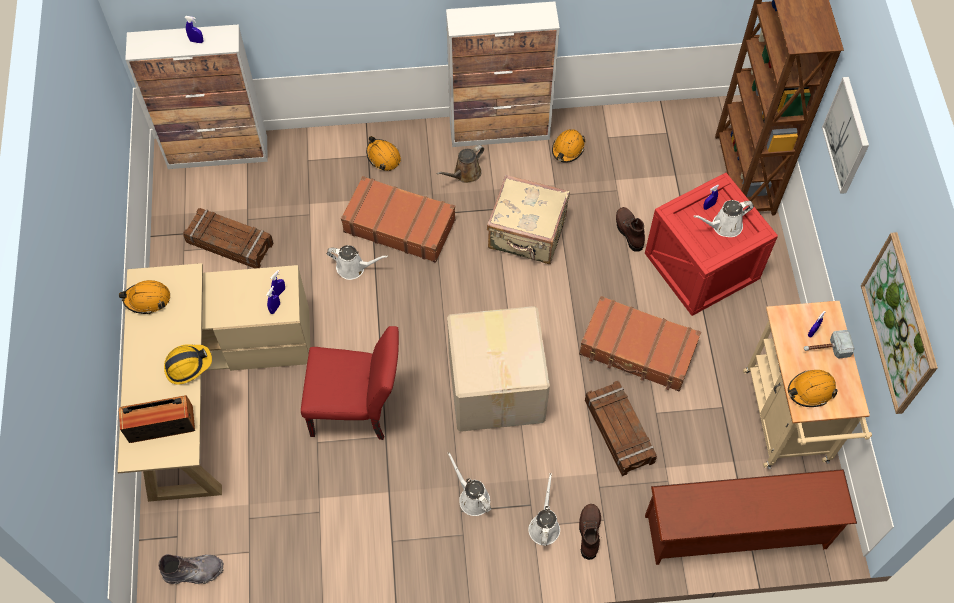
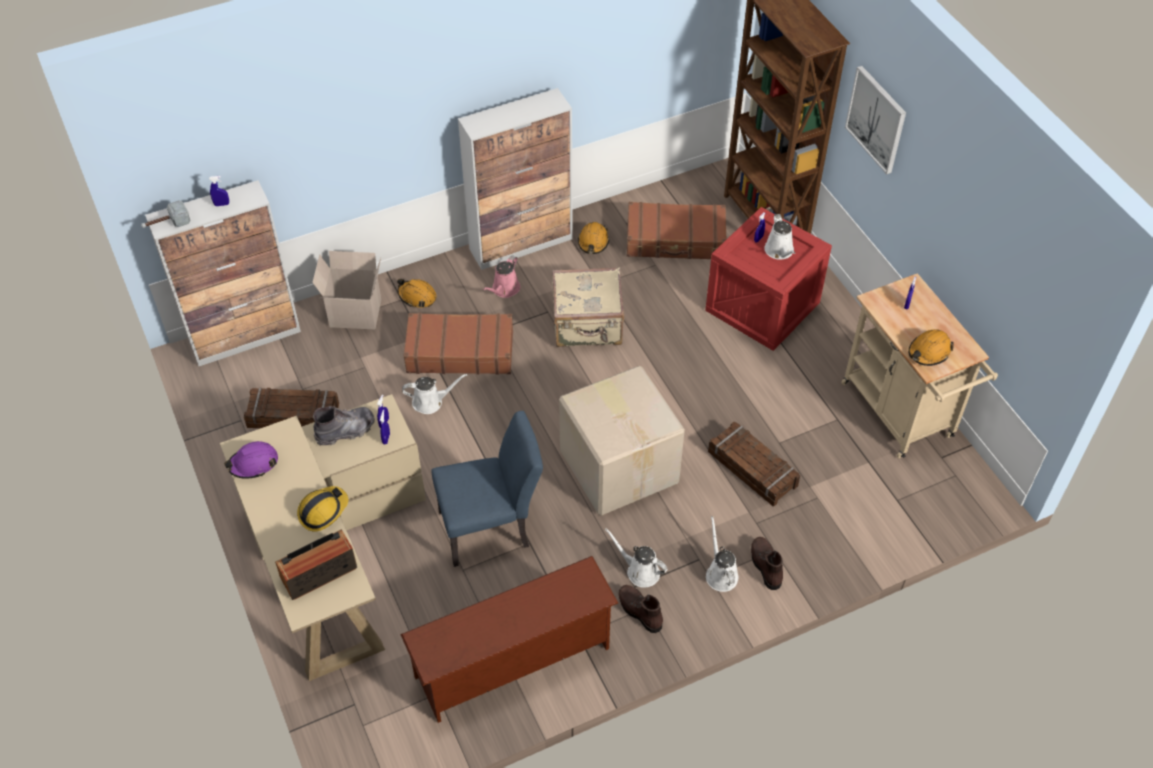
camera: 20 degrees left, 10 degrees down
orange hard hat [119,280,170,314] -> purple hard hat [224,441,278,479]
grey boot [158,554,224,584] -> grey boot moved to [313,406,375,446]
red chair [301,326,399,440] -> blue chair [432,411,543,567]
brown watering can [436,145,484,183] -> pink watering can [483,256,520,298]
brown suitcase [579,296,701,391] -> brown suitcase moved to [627,202,727,259]
brown boot [616,207,645,252] -> brown boot moved to [619,585,663,633]
brown shoe rack [645,469,857,565] -> brown shoe rack moved to [400,556,618,723]
white watering can [694,200,754,237] -> white watering can turned 60 degrees counterclockwise [764,214,795,260]
hammer [804,330,855,358] -> hammer moved to [141,200,191,228]
picture [861,232,938,414] -> none
none -> cardboard box [312,251,381,329]

